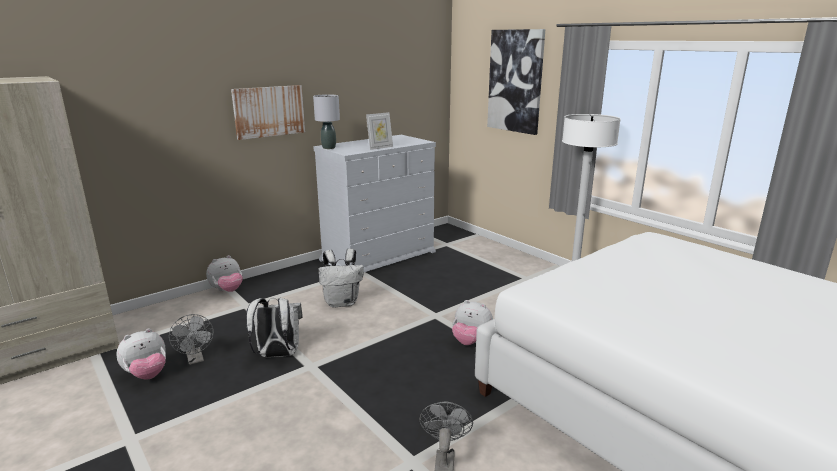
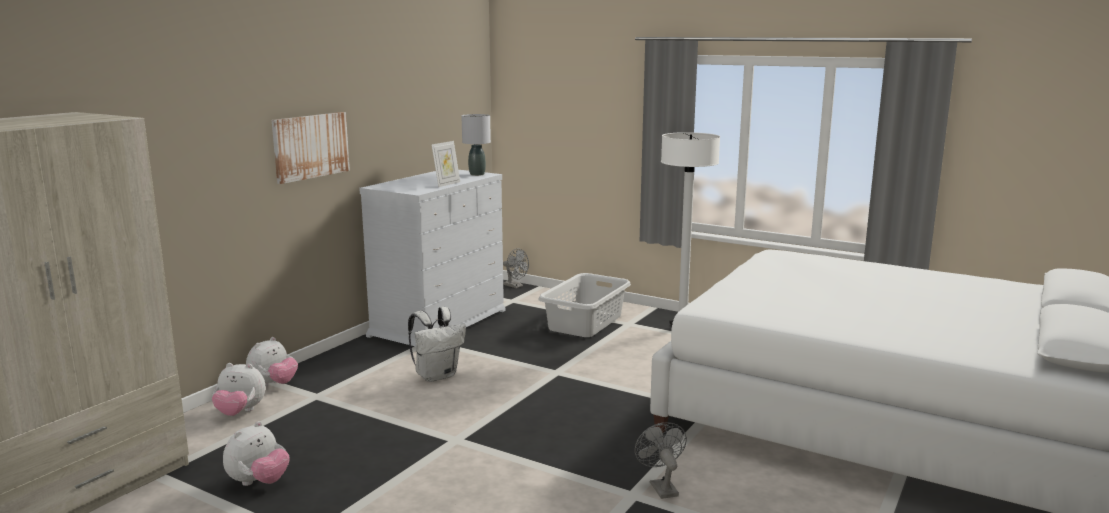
camera: 20 degrees left, 5 degrees down
grey fan [169,314,214,365] -> grey fan moved to [503,249,529,288]
white backpack [246,298,303,357] -> none
grey table lamp [313,94,340,149] -> grey table lamp moved to [461,114,491,176]
plush toy [452,300,493,345] -> plush toy moved to [212,363,266,416]
picture [487,29,545,135] -> none
none -> grey laundry basket [538,273,631,337]

